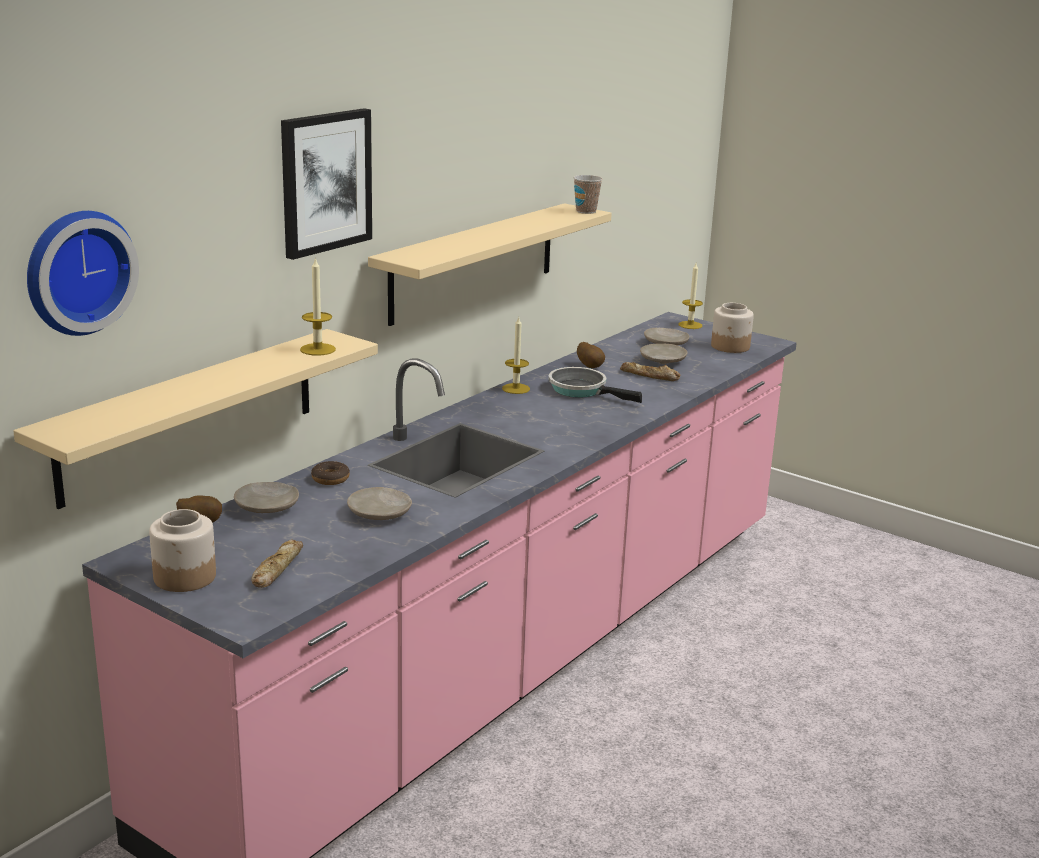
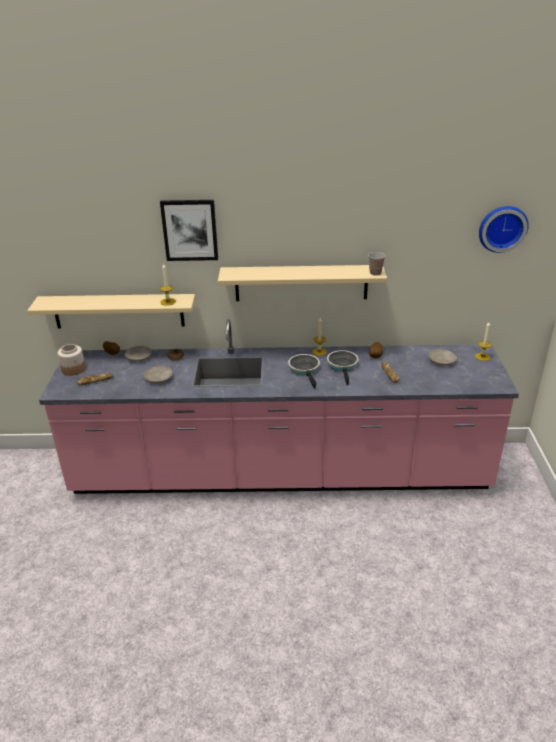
camera: 55 degrees right, 10 degrees up
wall clock [27,211,139,336] -> wall clock moved to [479,206,529,253]
beige plate [640,343,688,364] -> none
jar [711,303,754,353] -> none
none -> frying pan [288,354,320,388]

